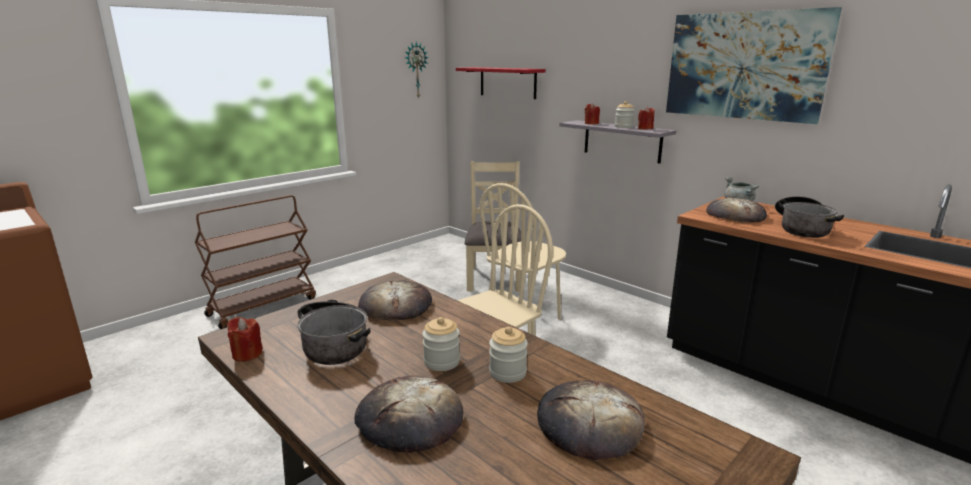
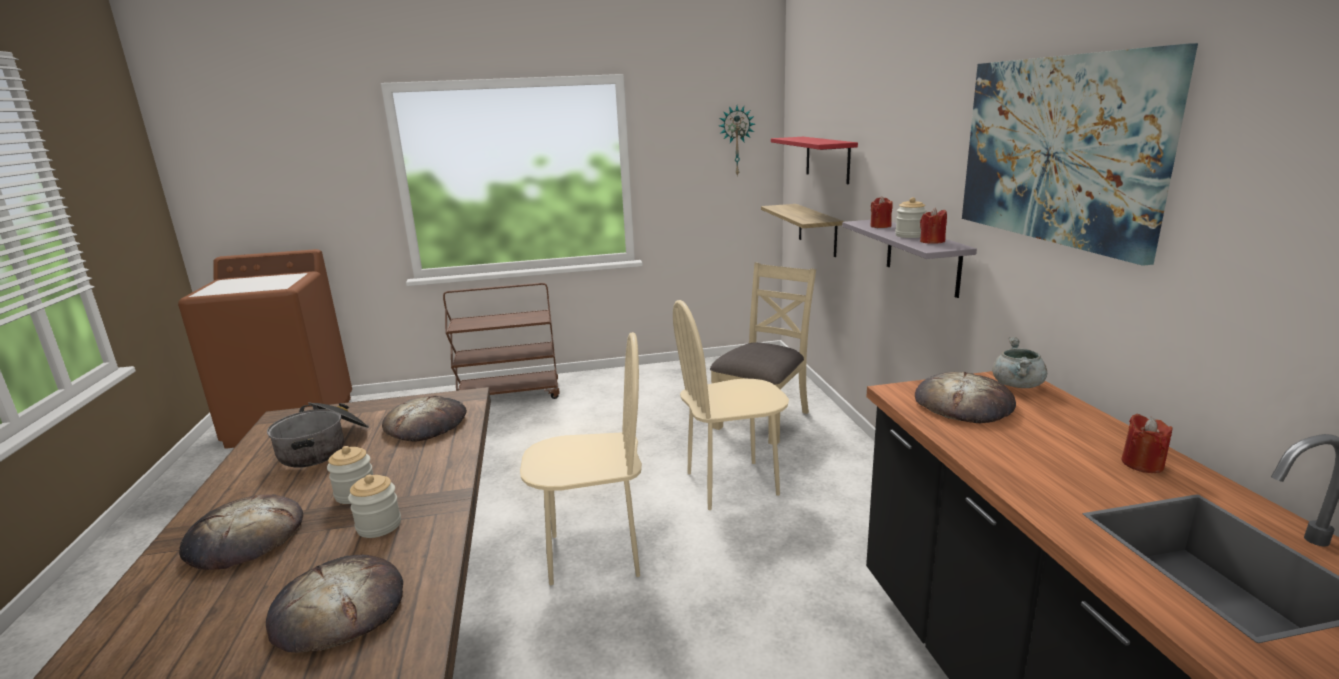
camera: 35 degrees right, 0 degrees up
red candle [227,317,263,362] -> red candle moved to [1121,414,1173,473]
cooking pot [775,196,844,238] -> none
none -> shelf [761,204,844,257]

